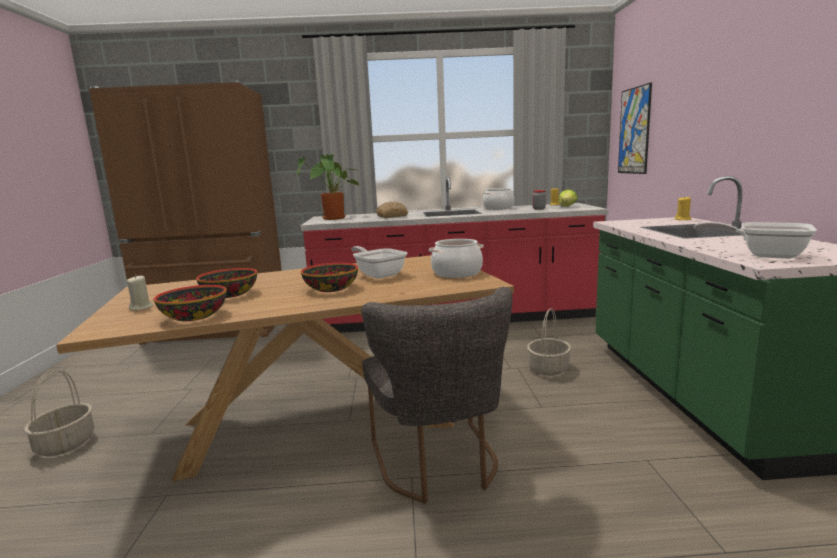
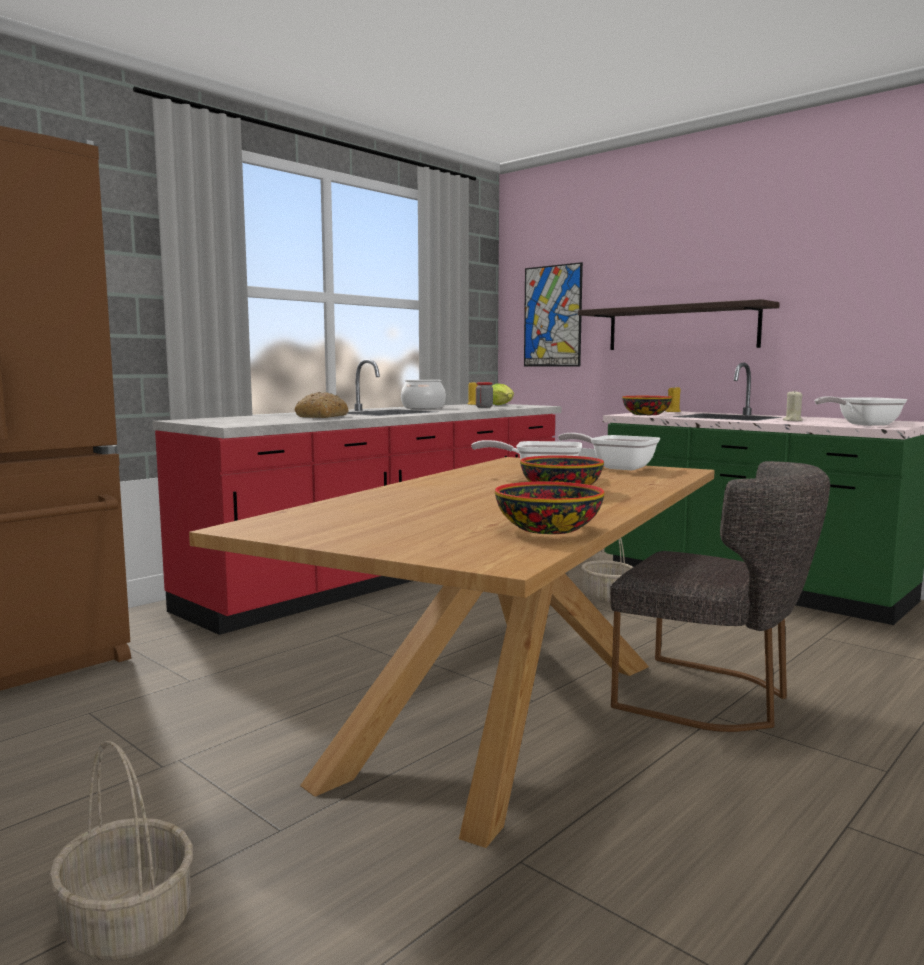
camera: 45 degrees left, 5 degrees down
beige candle [127,275,153,311] -> beige candle moved to [783,391,803,421]
bowl [196,268,257,298] -> bowl moved to [622,396,672,415]
potted plant [297,154,361,220] -> none
cooking pot [429,239,484,278] -> frying pan [558,433,660,470]
none -> shelf [578,299,780,350]

